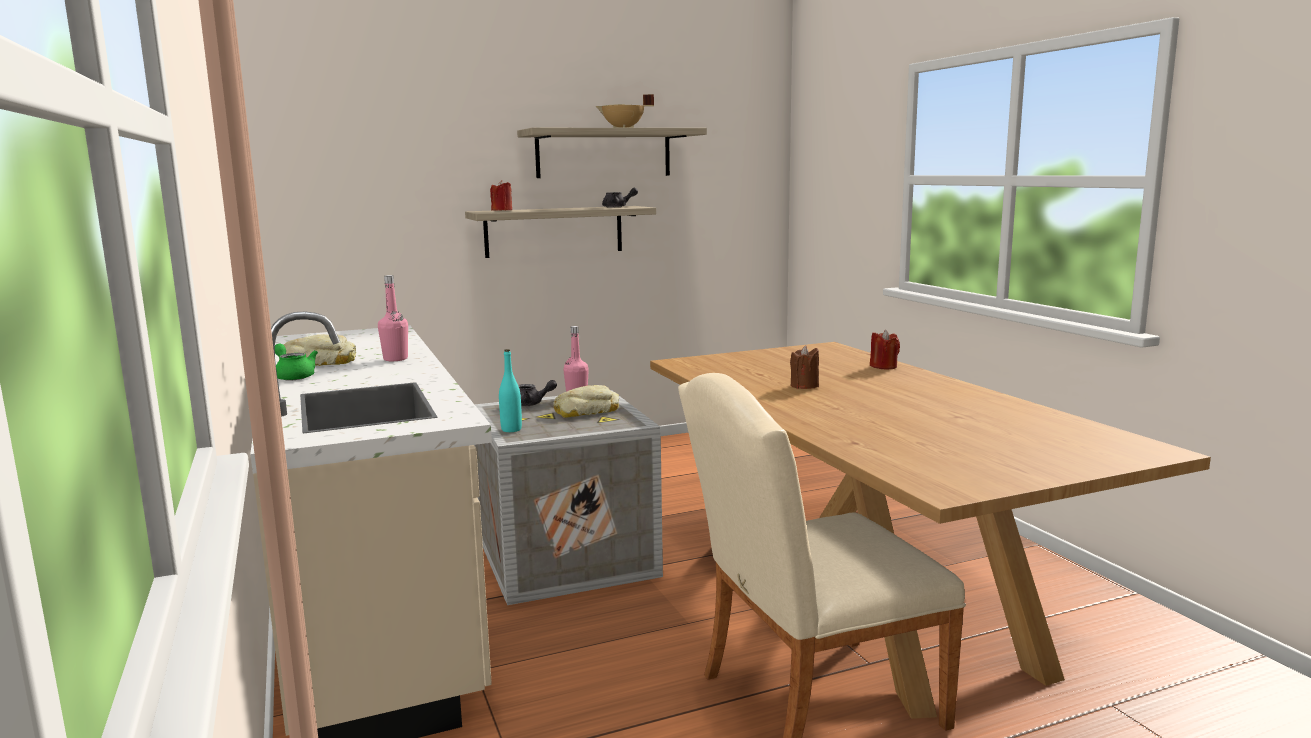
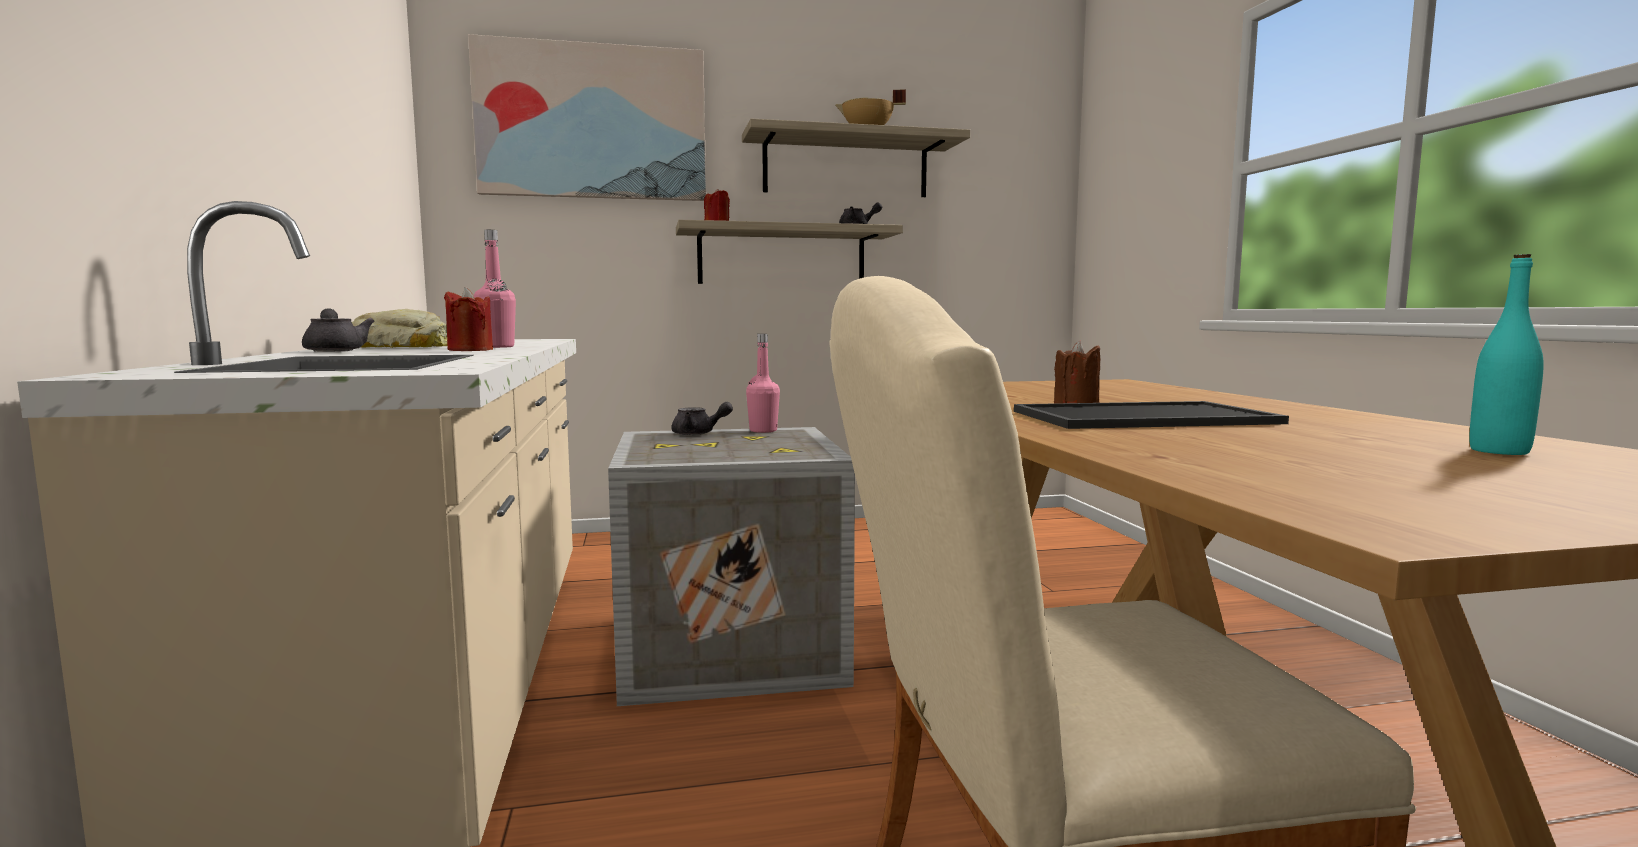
camera: 10 degrees right, 5 degrees down
green teapot [275,344,318,381] -> grey teapot [302,308,374,352]
turquoise bottle [499,349,522,432] -> turquoise bottle moved to [1469,254,1544,455]
bread [553,385,619,418] -> none
red candle [870,330,900,369] -> red candle moved to [444,287,493,351]
none -> picture [468,34,706,201]
none -> tray [1014,401,1289,429]

